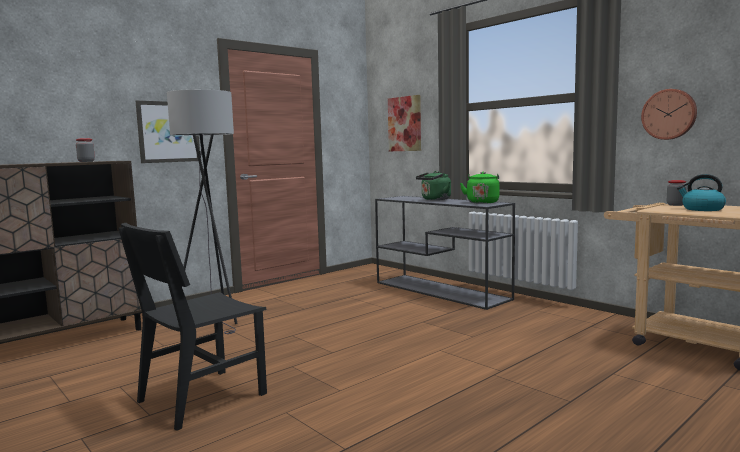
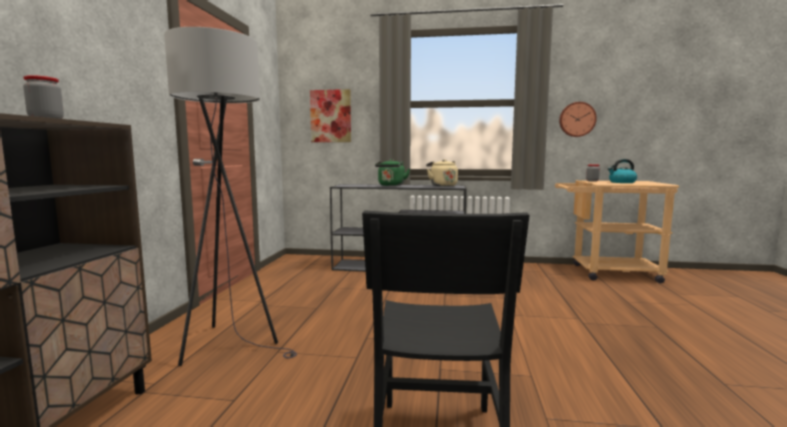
camera: 40 degrees left, 0 degrees up
picture [136,100,200,163] -> none
green kettle [460,172,499,204] -> beige kettle [426,159,458,187]

